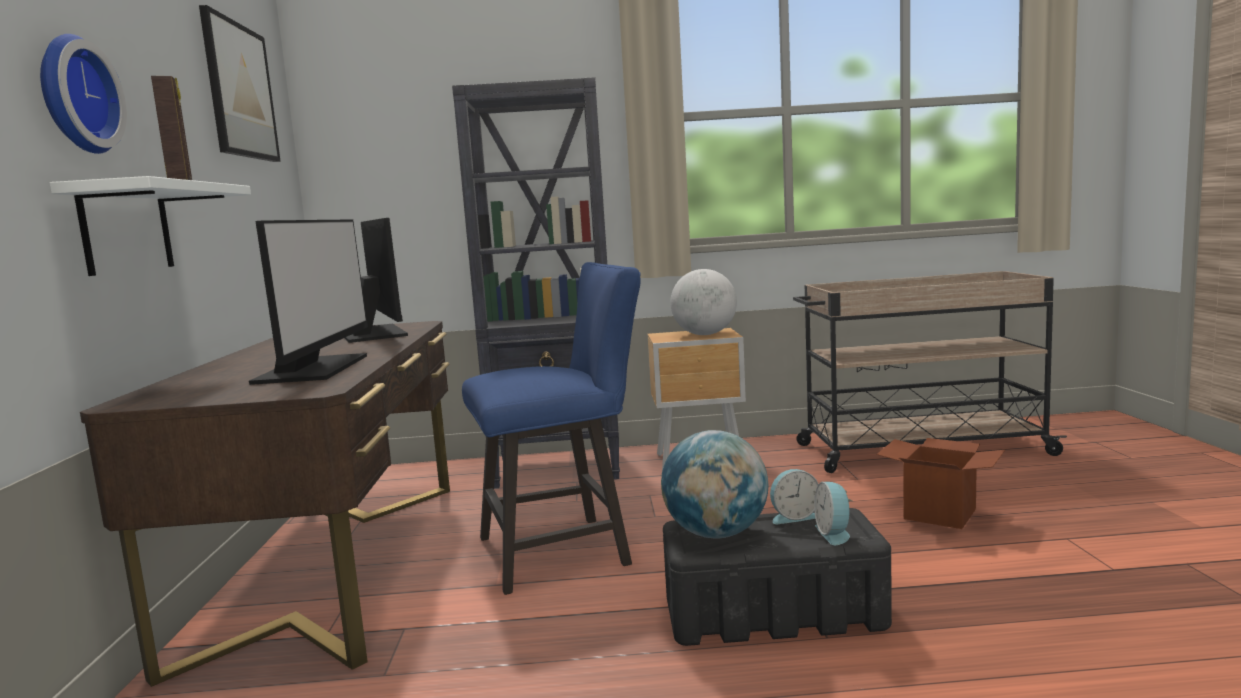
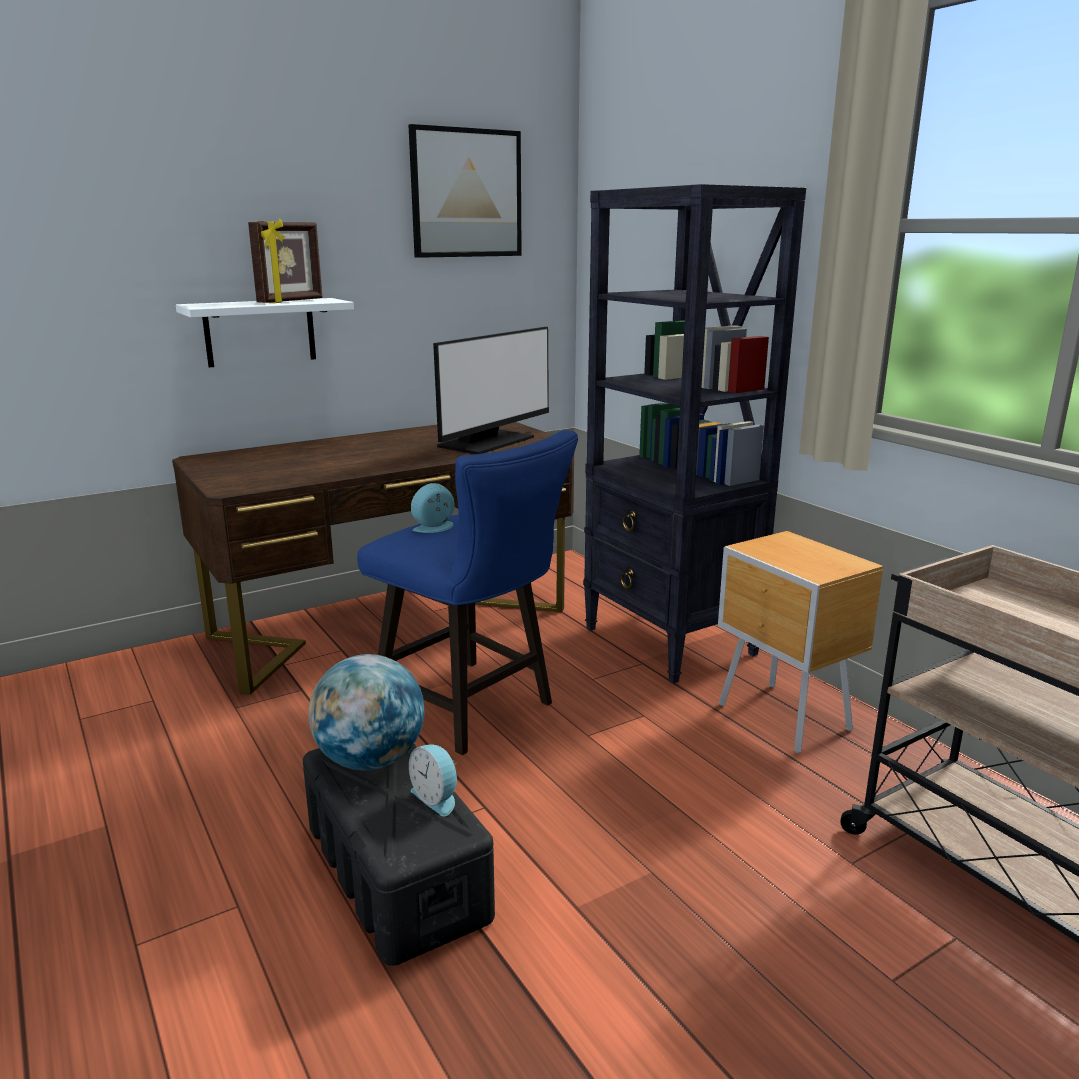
camera: 60 degrees right, 10 degrees up
wall clock [40,34,127,154] -> none
monitor [249,219,368,385] -> none
globe [670,269,737,335] -> none
alarm clock [814,482,853,545] -> alarm clock moved to [411,483,454,533]
cardboard box [877,438,1005,529] -> none

